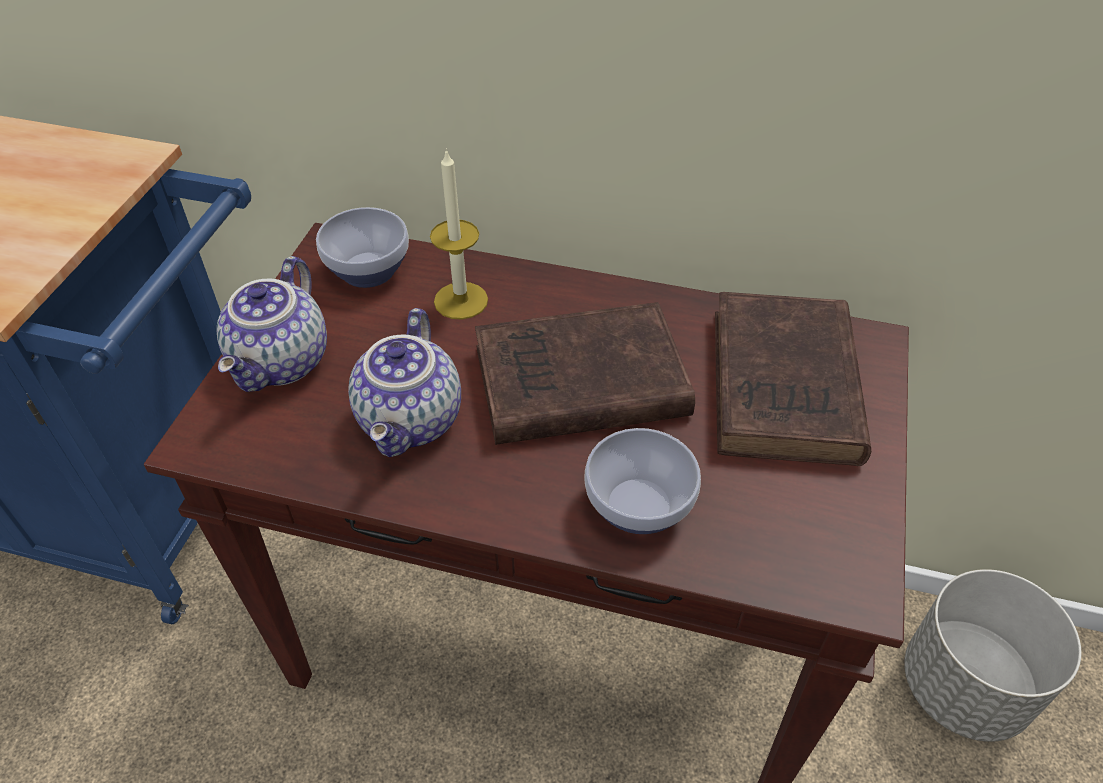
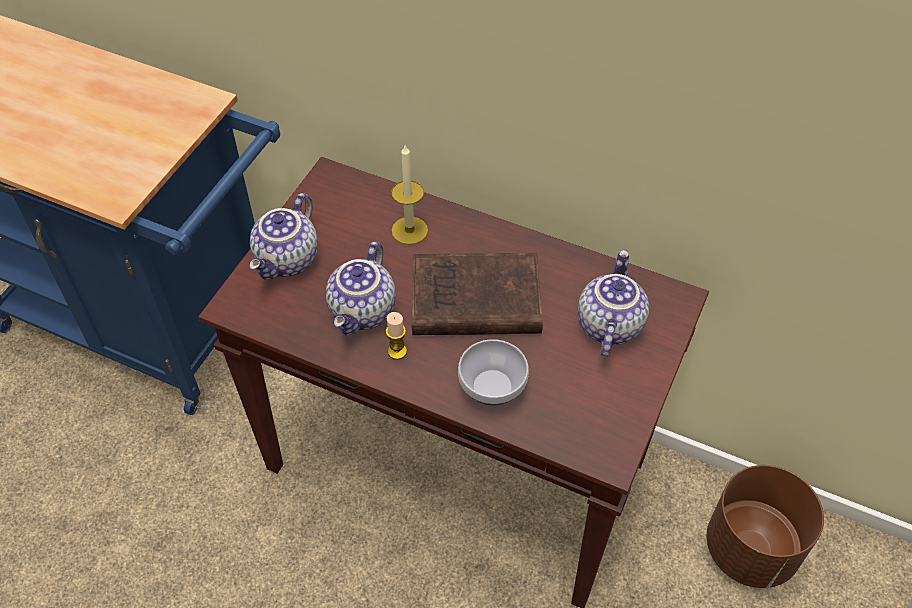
camera: 10 degrees right, 5 degrees up
bowl [316,207,409,288] -> none
brown book [715,292,871,466] -> teapot [578,250,649,357]
grey planter [904,569,1082,742] -> brown planter [707,465,824,588]
none -> candle [386,312,407,360]

